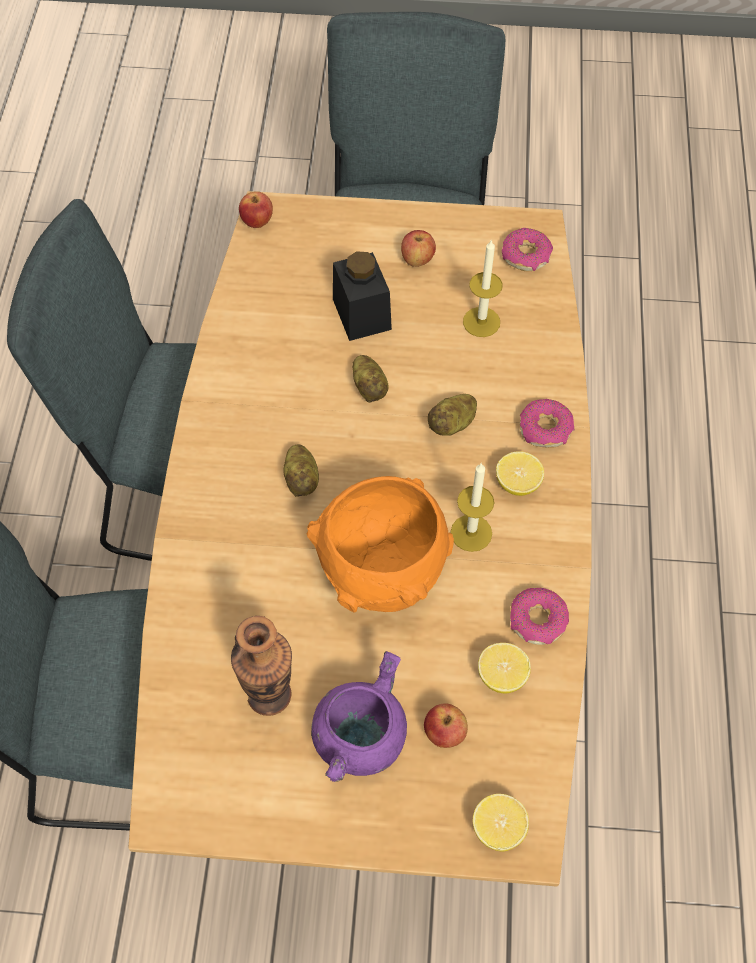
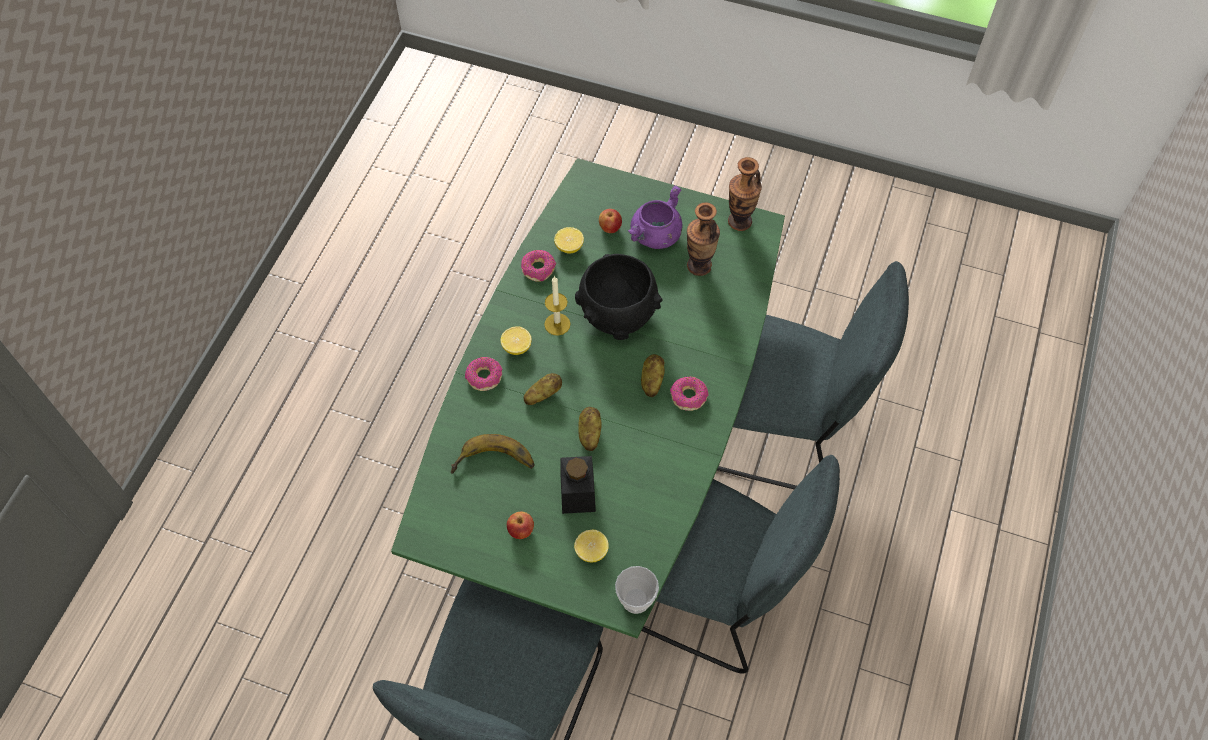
camera: 165 degrees left, 0 degrees up
brown dining table [129,191,592,887] -> green dining table [391,158,785,638]
apple [239,191,273,228] -> cup [615,566,659,614]
orange bowl [307,476,454,612] -> black bowl [575,254,662,340]
candle [463,239,503,337] -> banana [451,434,535,474]
lemon [473,794,529,851] -> lemon moved to [574,530,609,562]
donut [502,228,553,271] -> donut moved to [670,376,708,411]
none -> vase [728,157,762,231]

